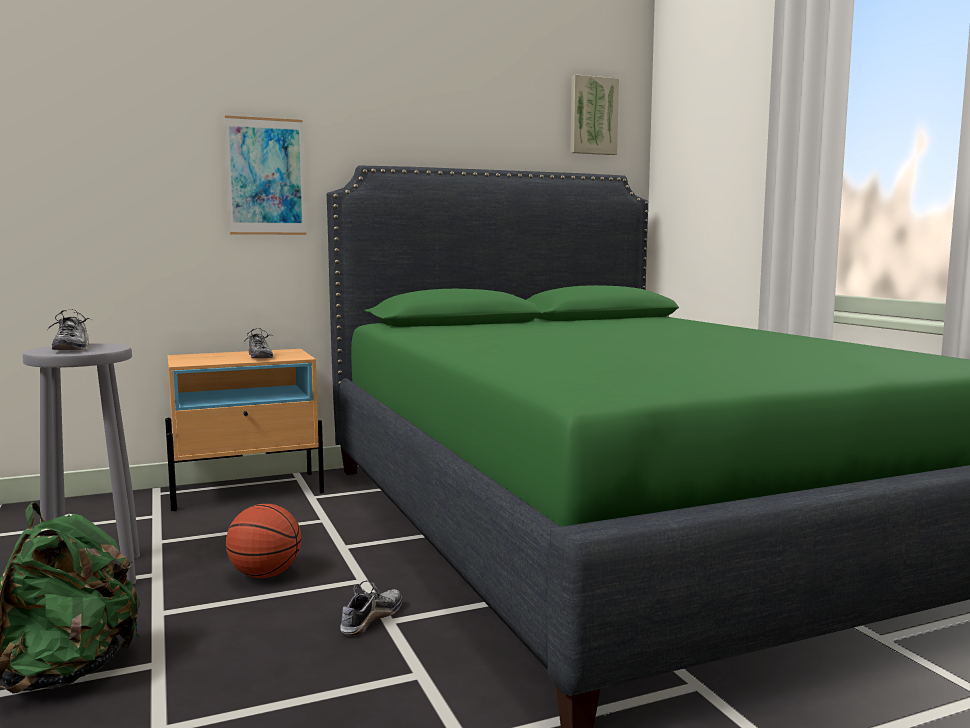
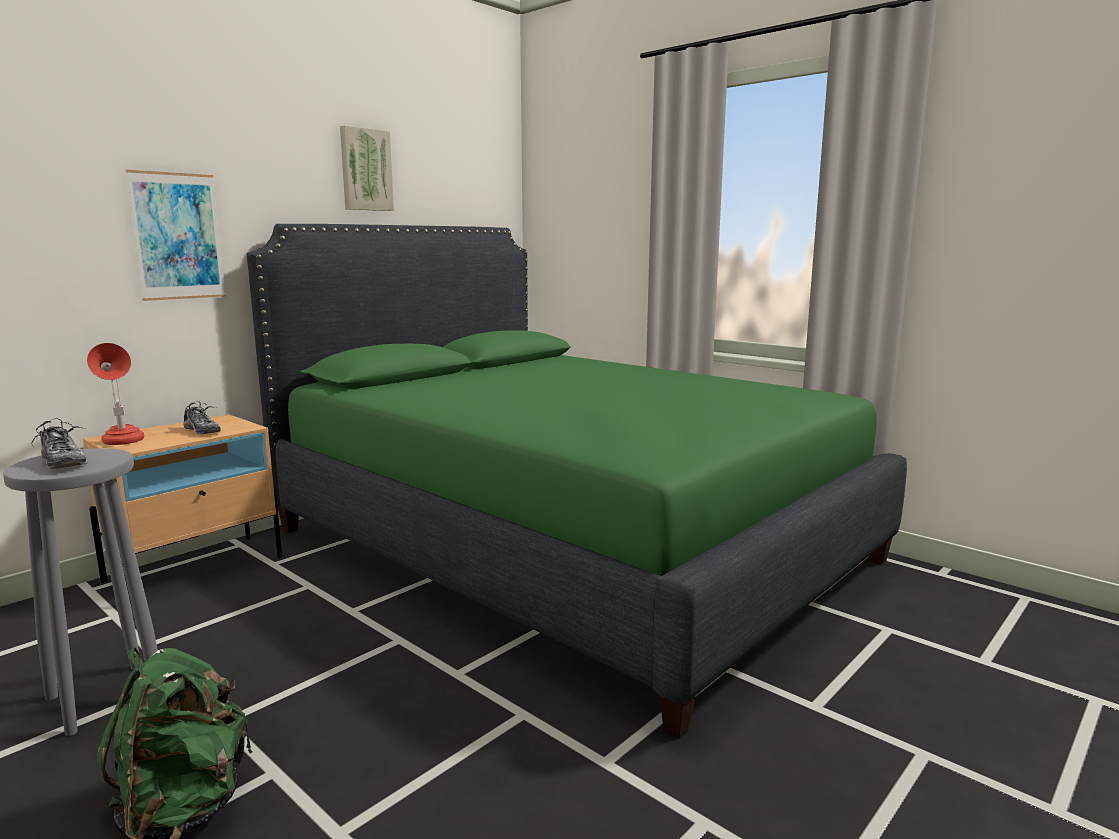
camera: 25 degrees left, 5 degrees up
basketball [226,504,301,578] -> none
shoe [340,581,402,636] -> none
picture [570,74,619,155] -> picture moved to [340,125,394,211]
none -> red table lamp [87,343,144,445]

